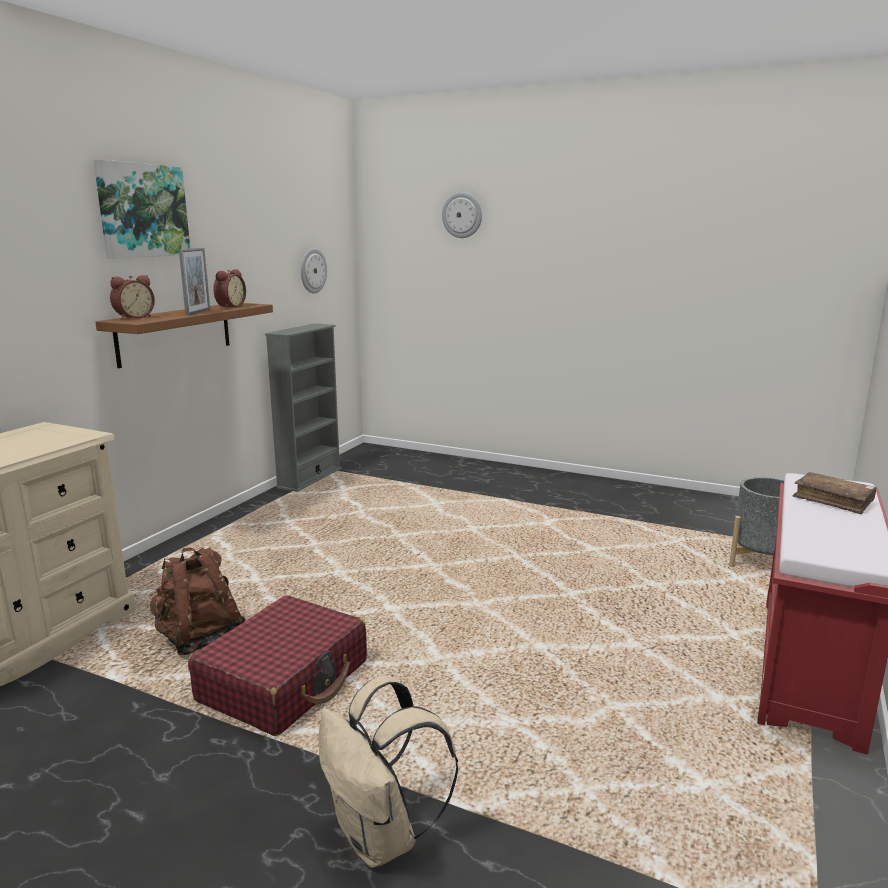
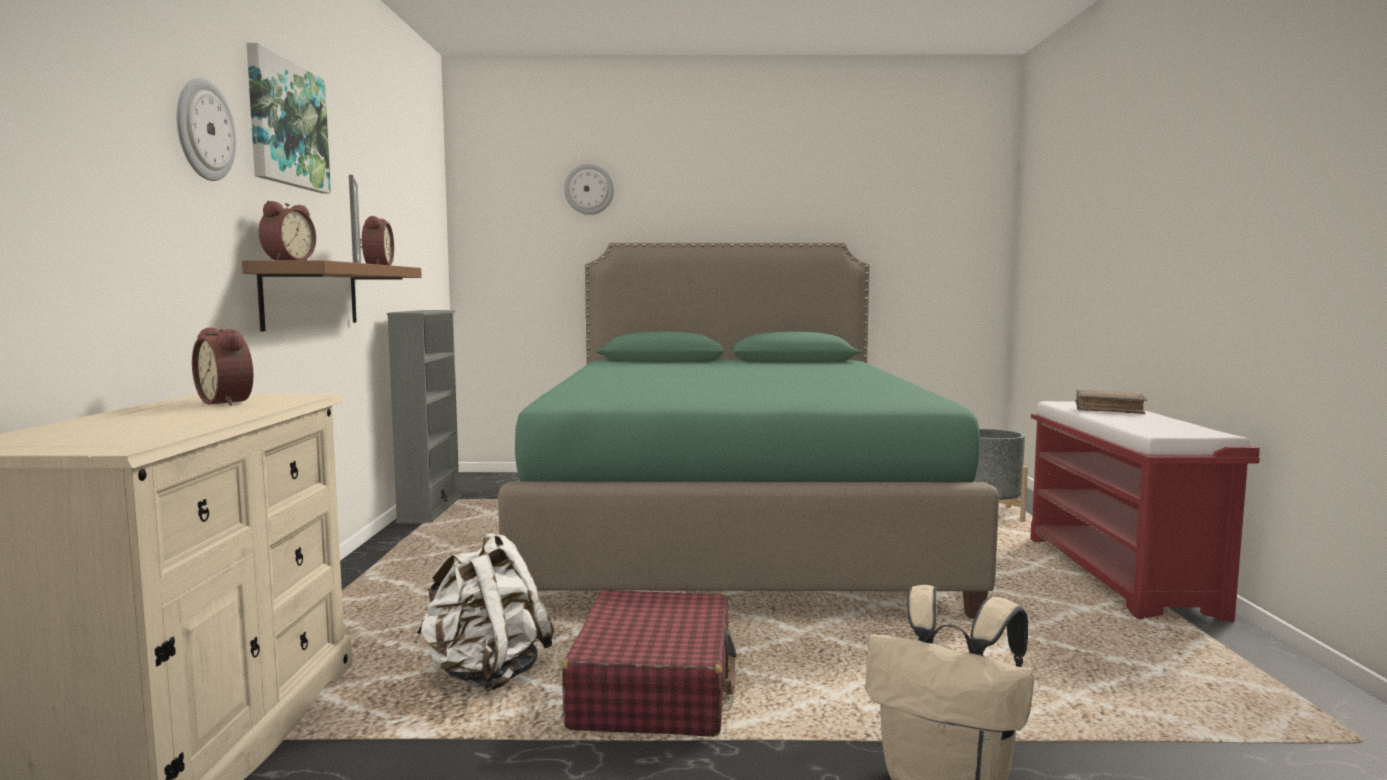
camera: 25 degrees left, 10 degrees down
brown backpack [150,545,246,656] -> white backpack [416,533,554,692]
wall clock [301,248,327,294] -> wall clock moved to [176,78,236,181]
none -> alarm clock [192,327,253,406]
none -> green bed [498,243,999,618]

